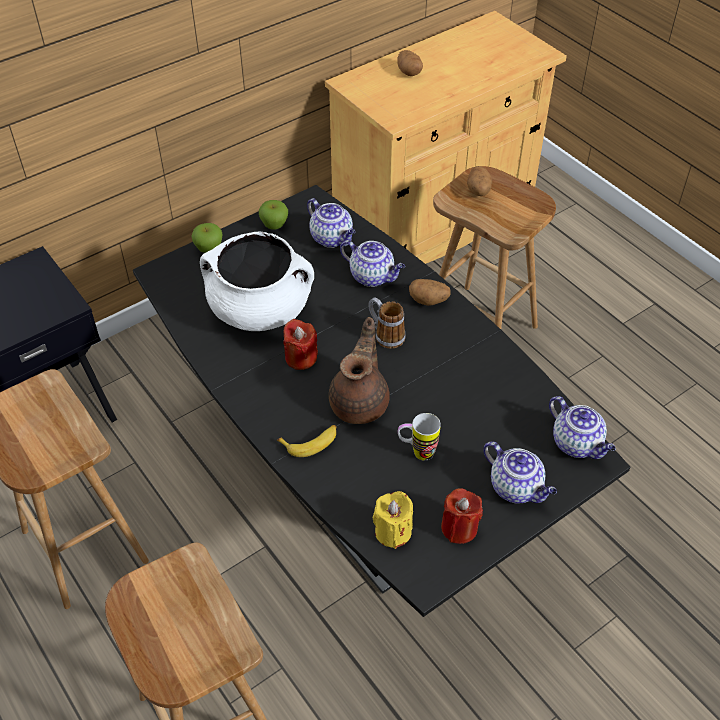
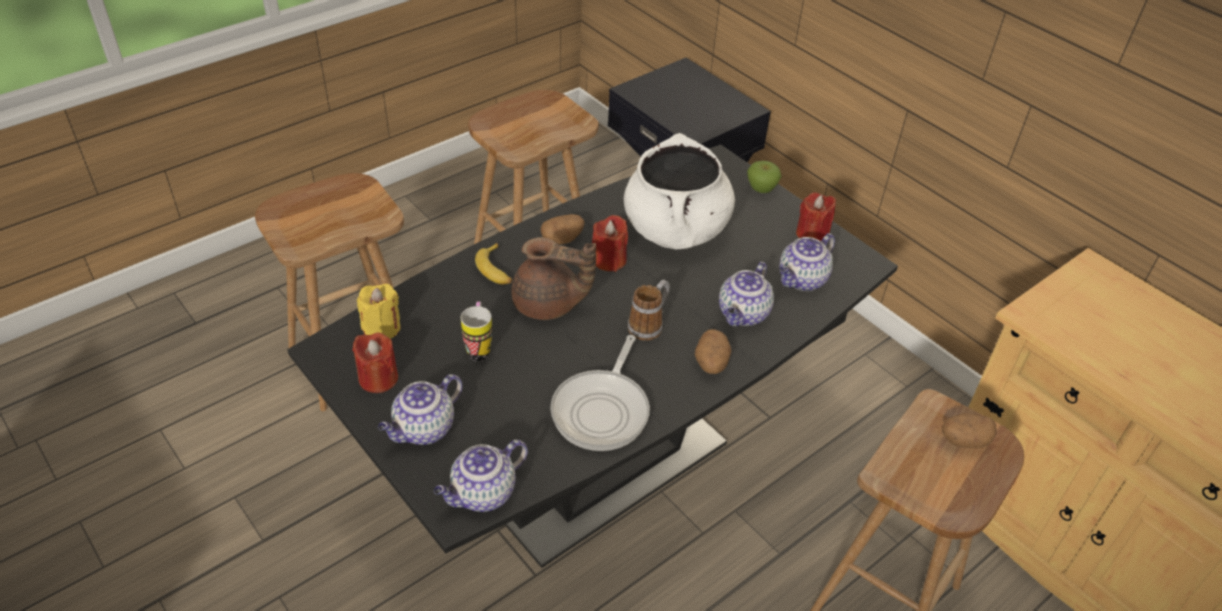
camera: 85 degrees right, 5 degrees down
apple [259,200,288,230] -> red candle [796,192,836,241]
potato [397,50,423,76] -> potato moved to [541,214,585,245]
none -> frying pan [550,335,650,451]

